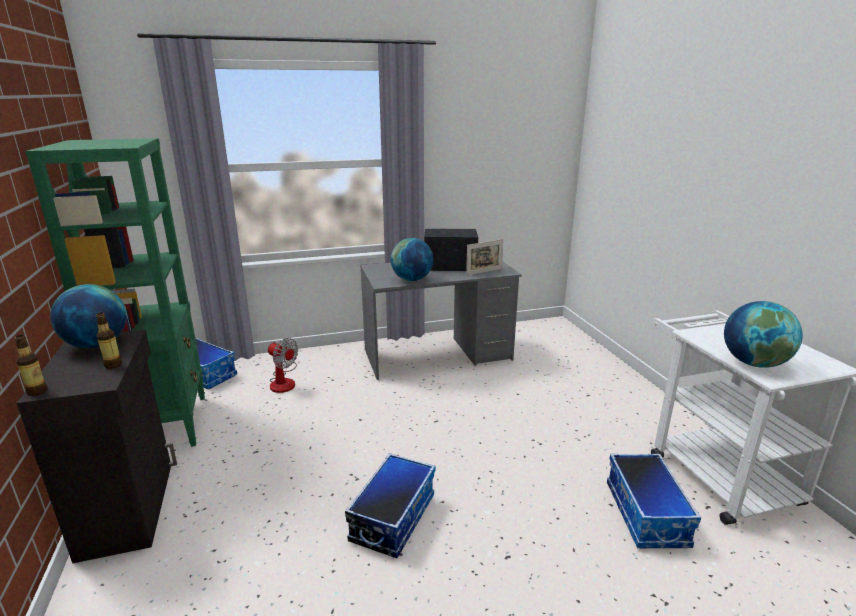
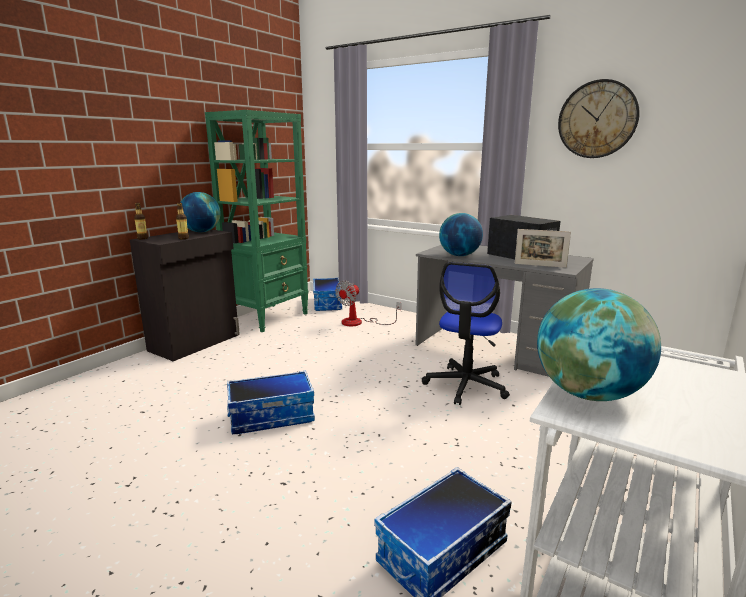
camera: 50 degrees right, 5 degrees down
fan [268,338,298,393] -> fan turned 45 degrees clockwise [335,280,401,326]
none -> office chair [422,262,510,405]
none -> wall clock [558,79,640,158]

